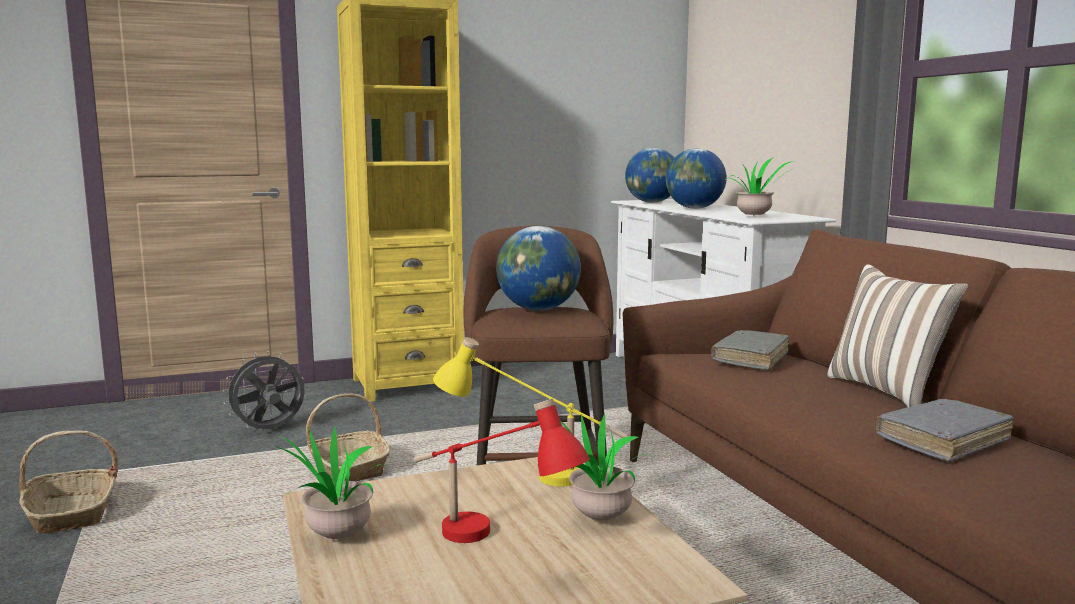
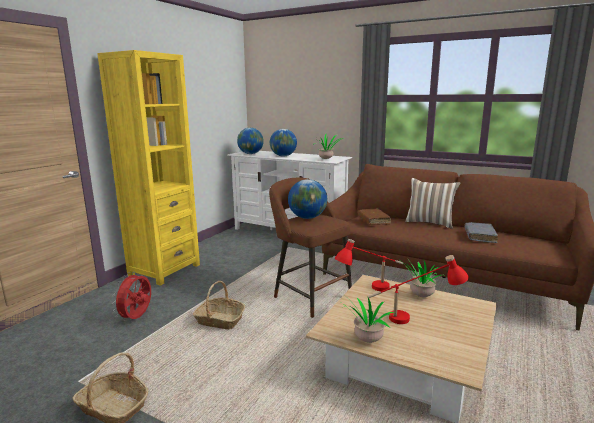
camera: 40 degrees left, 5 degrees up
grey fan [223,351,305,430] -> red fan [112,273,151,321]
yellow table lamp [433,337,627,487] -> red table lamp [335,239,403,291]
grey book [712,330,789,370] -> brown book [358,209,391,225]

